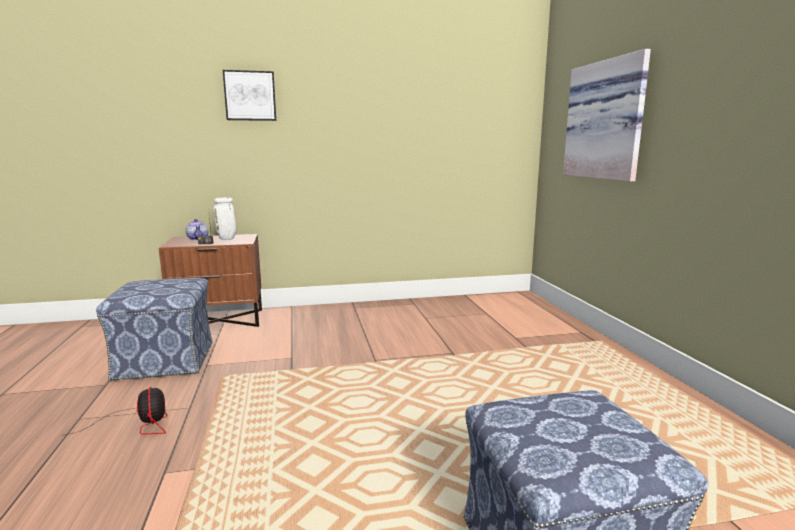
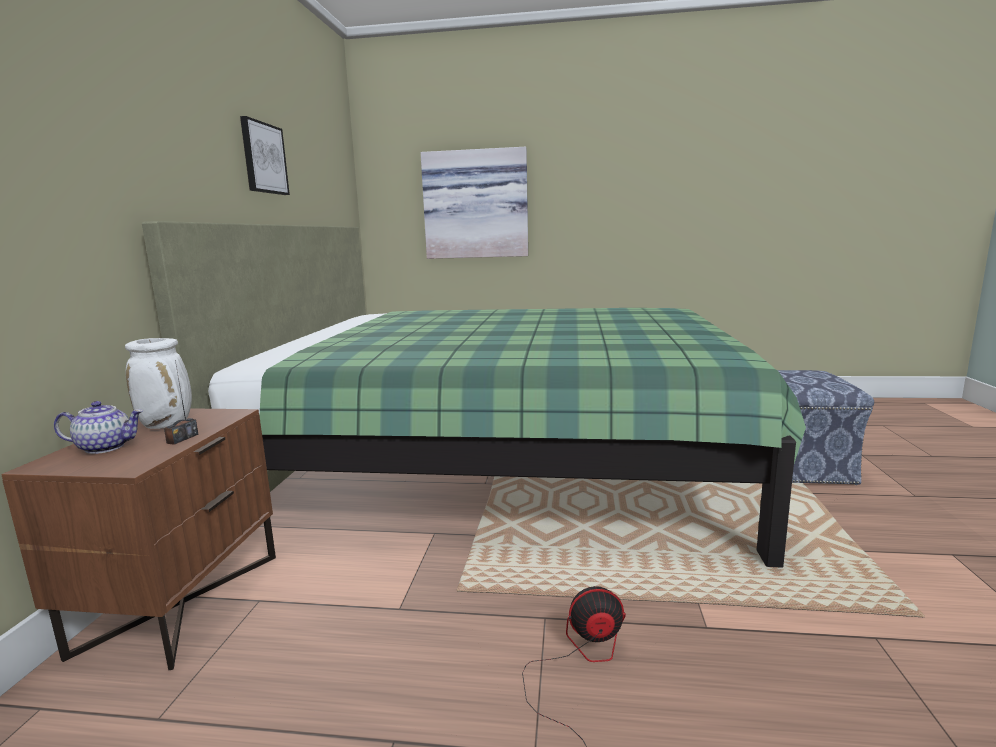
camera: 70 degrees left, 0 degrees up
ottoman [96,278,213,381] -> none
picture [223,70,276,121] -> picture moved to [240,116,290,195]
none -> green bed [142,221,806,568]

